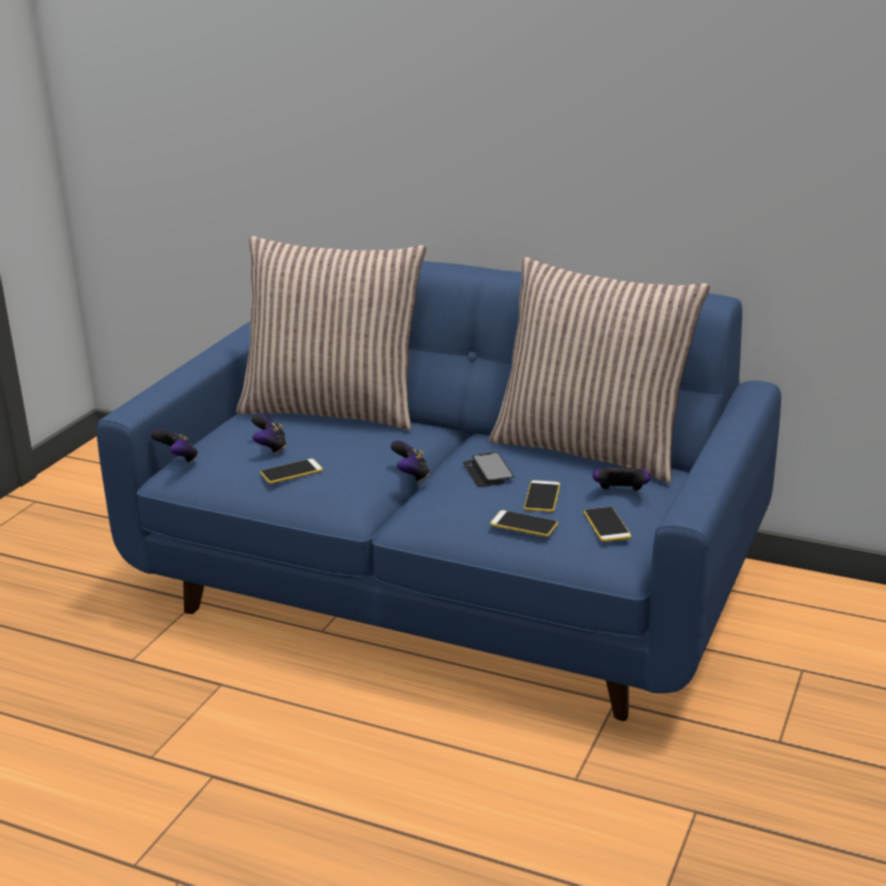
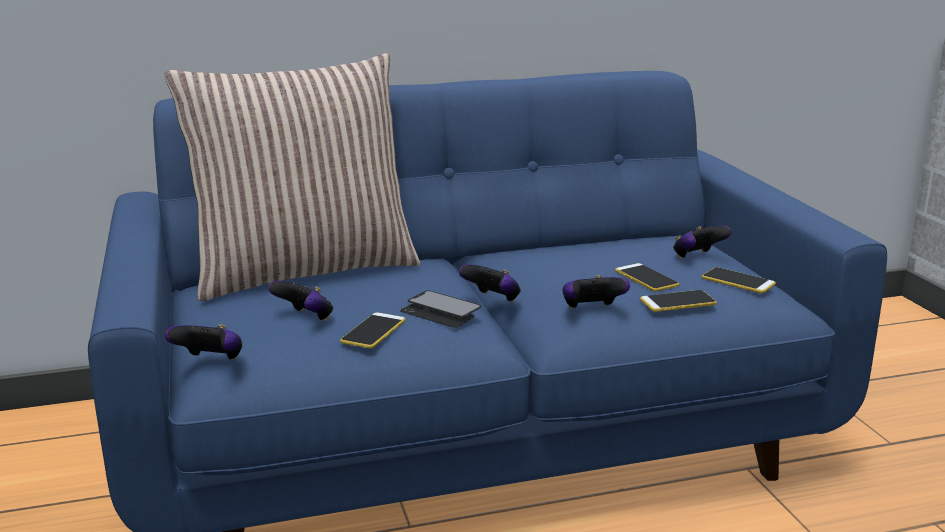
camera: 40 degrees left, 5 degrees down
phone [463,452,514,487] -> phone moved to [400,290,481,328]
pillow [489,257,710,483] -> none
none -> game controller [562,275,630,308]

